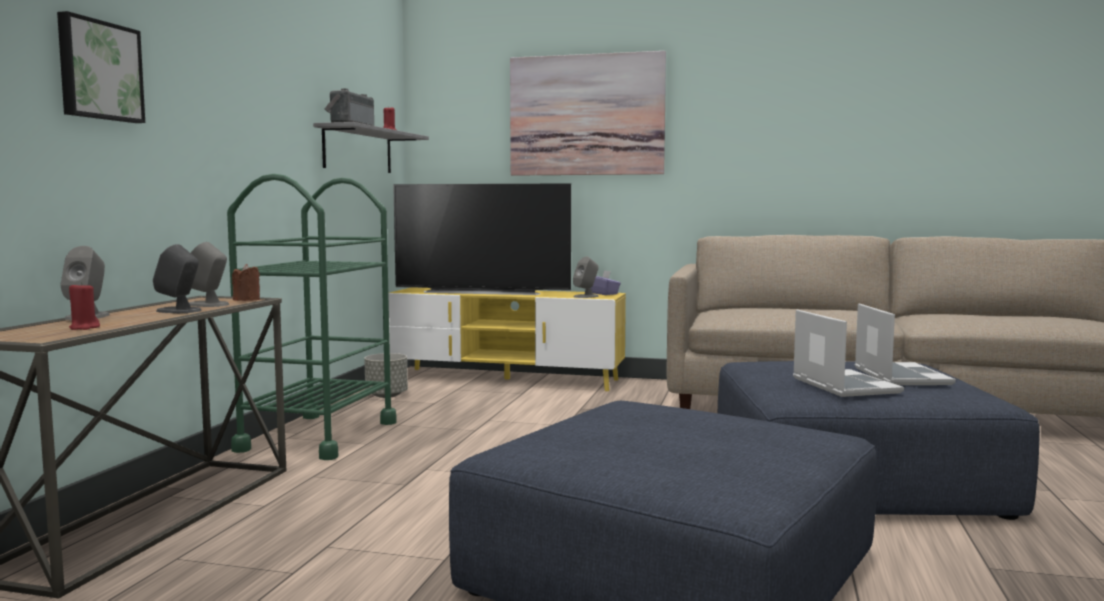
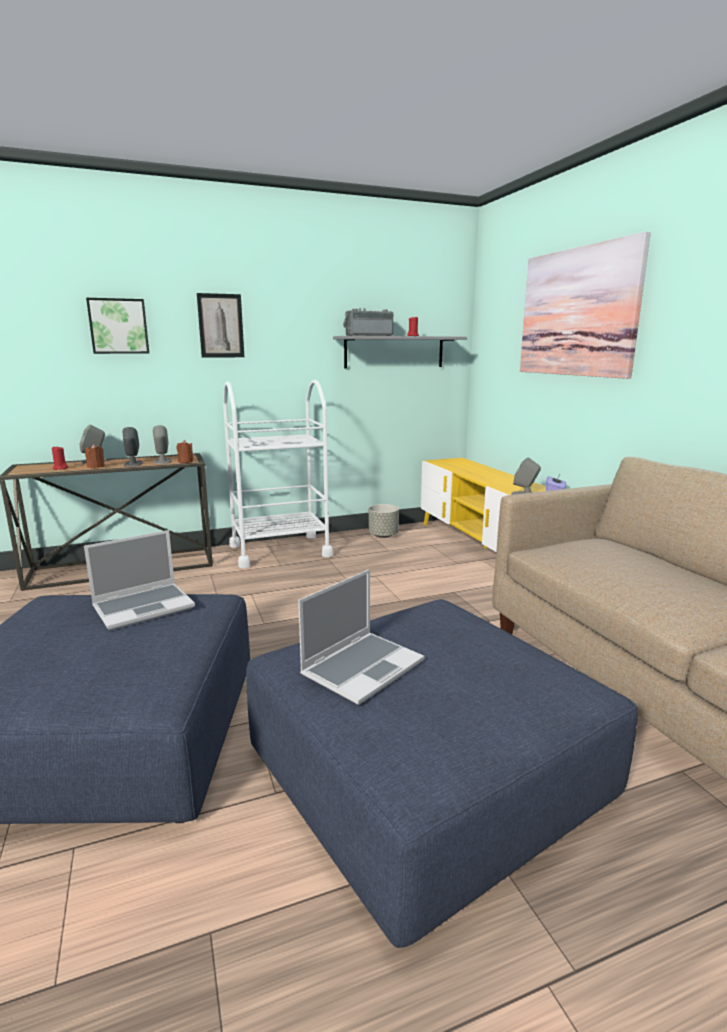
camera: 55 degrees right, 10 degrees up
green cart [227,174,397,460] -> white cart [223,380,333,568]
television [393,183,571,295] -> none
laptop [855,303,956,385] -> laptop moved to [84,530,195,630]
none -> brown candle [85,444,105,468]
none -> picture [197,293,244,358]

